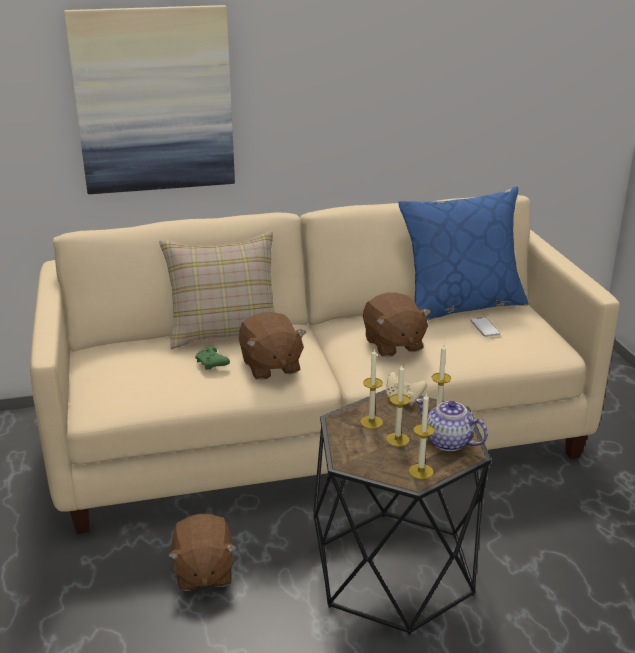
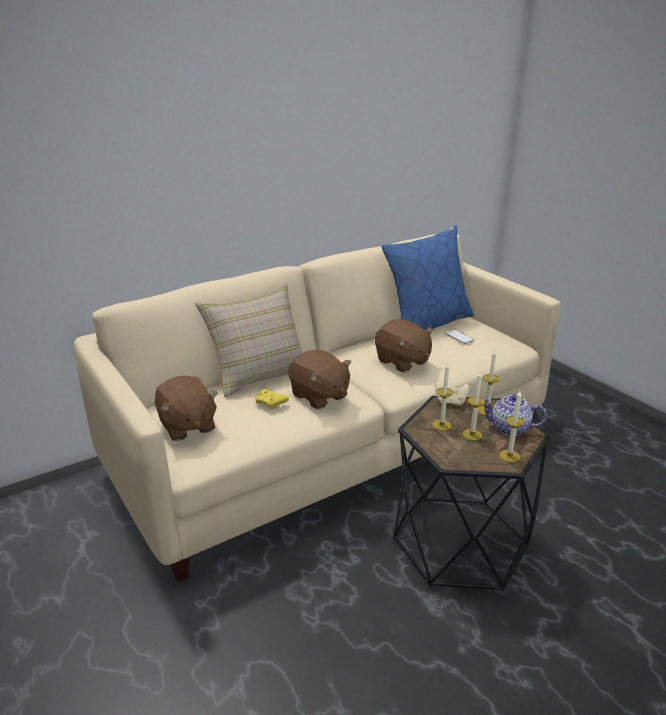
camera: 20 degrees left, 0 degrees up
picture [64,5,235,194] -> none
brown plush toy [168,514,237,591] -> brown plush toy moved to [155,376,218,441]
green game controller [195,347,230,370] -> yellow game controller [255,389,289,409]

